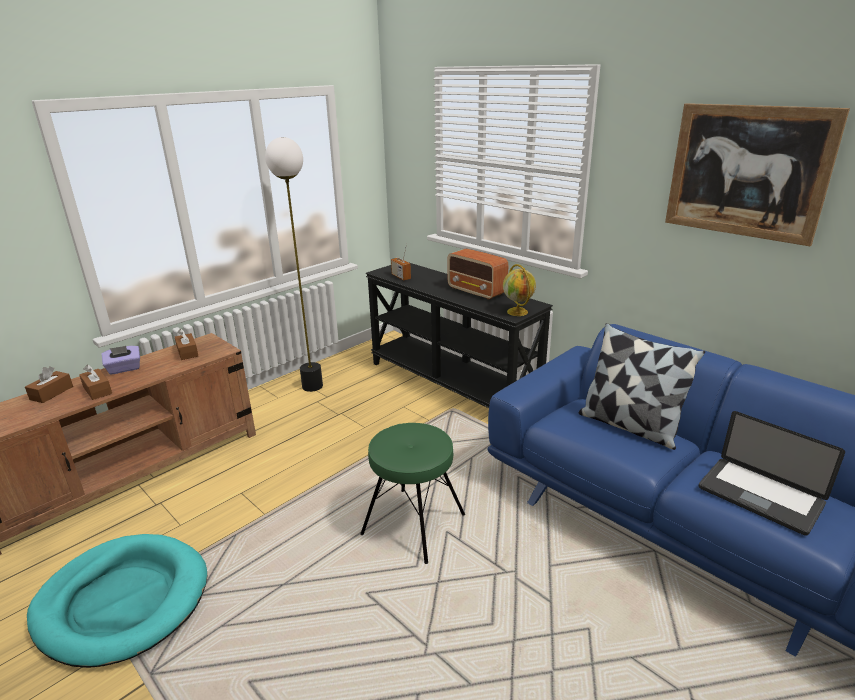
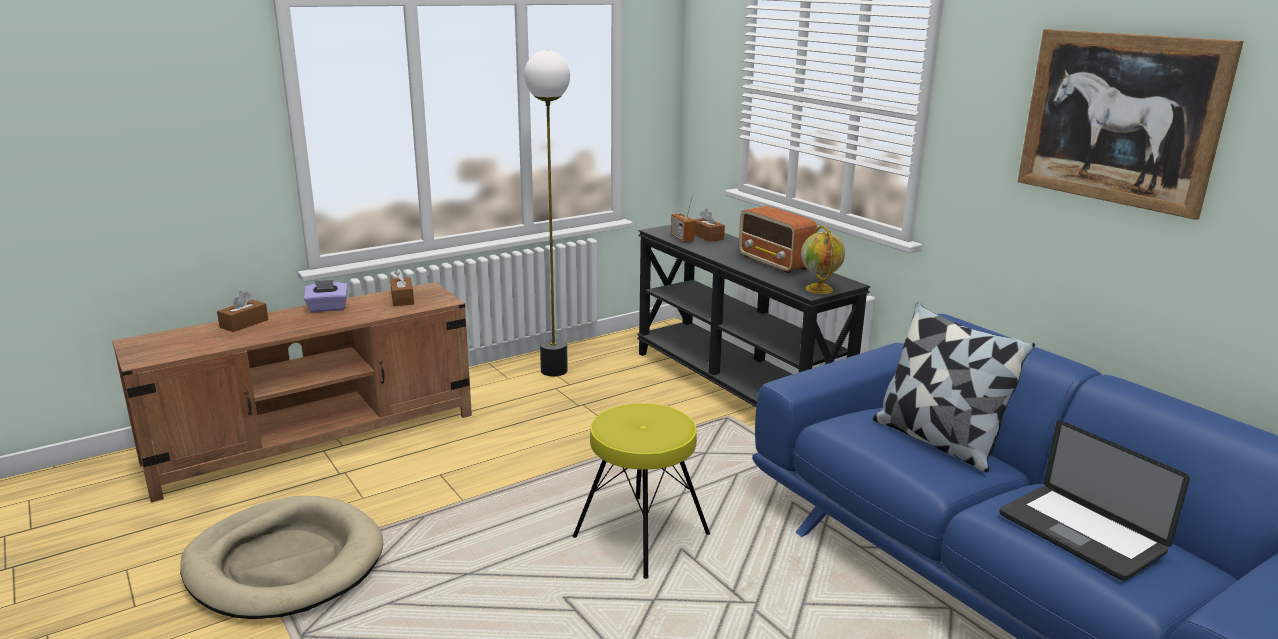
camera: 10 degrees right, 5 degrees down
turquoise dog bed [27,534,207,668] -> beige dog bed [180,496,383,619]
brown tissue box [79,365,112,400] -> brown tissue box moved to [693,209,725,242]
green stool [360,423,465,564] -> yellow stool [572,403,710,579]

